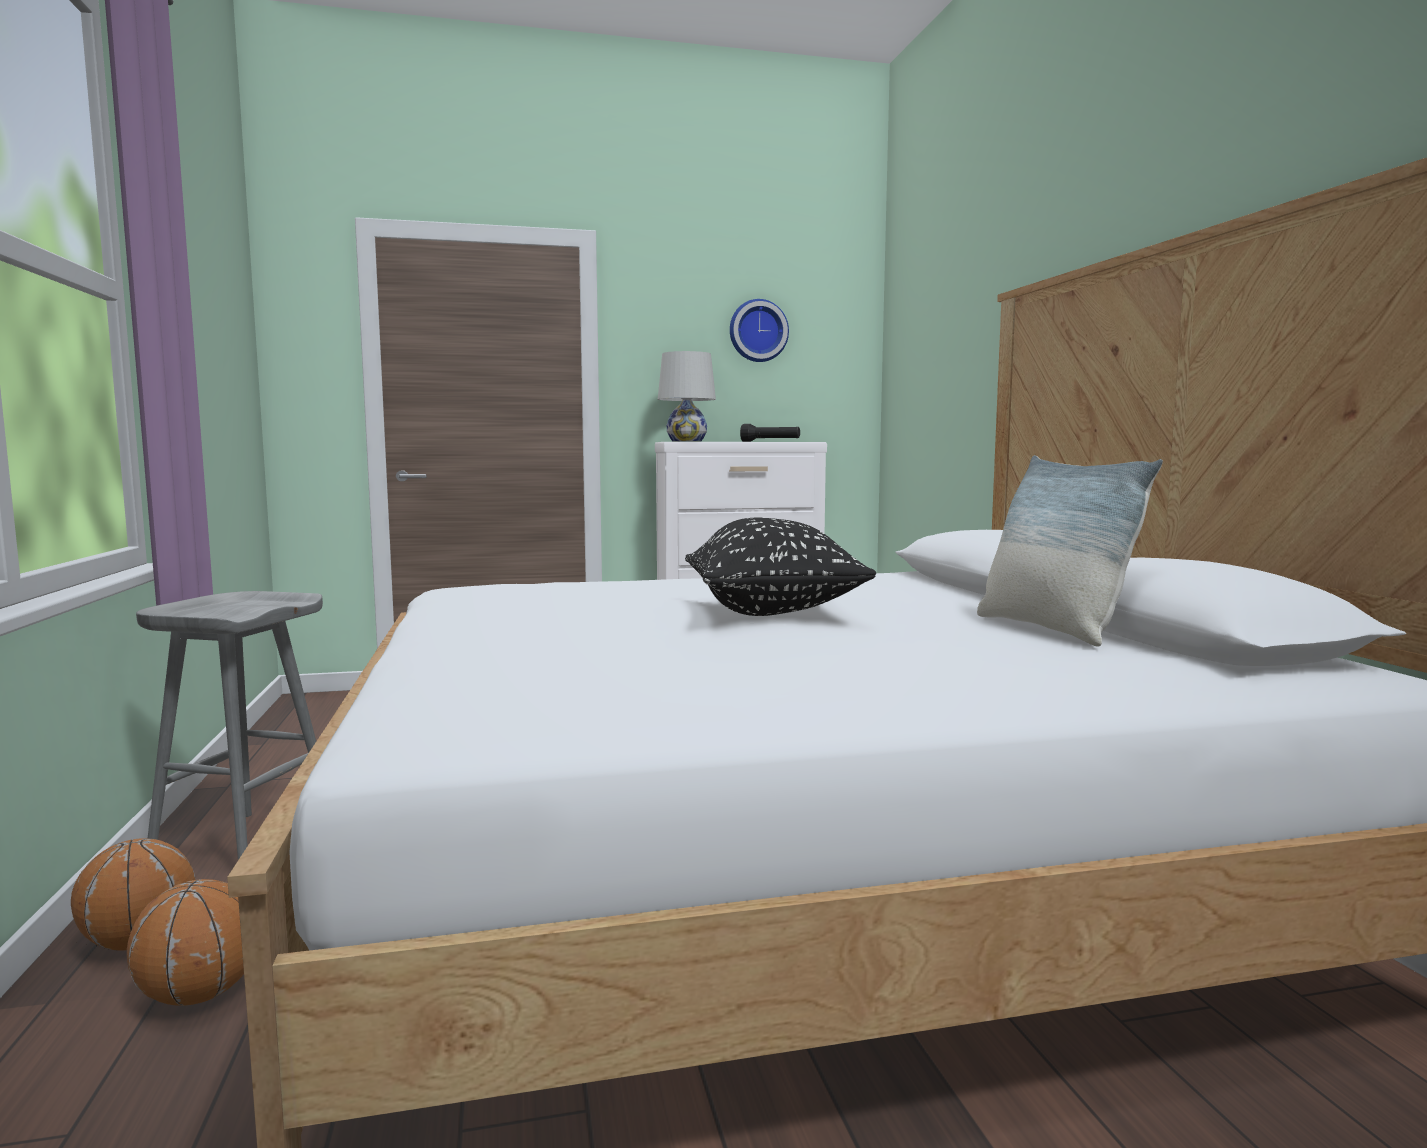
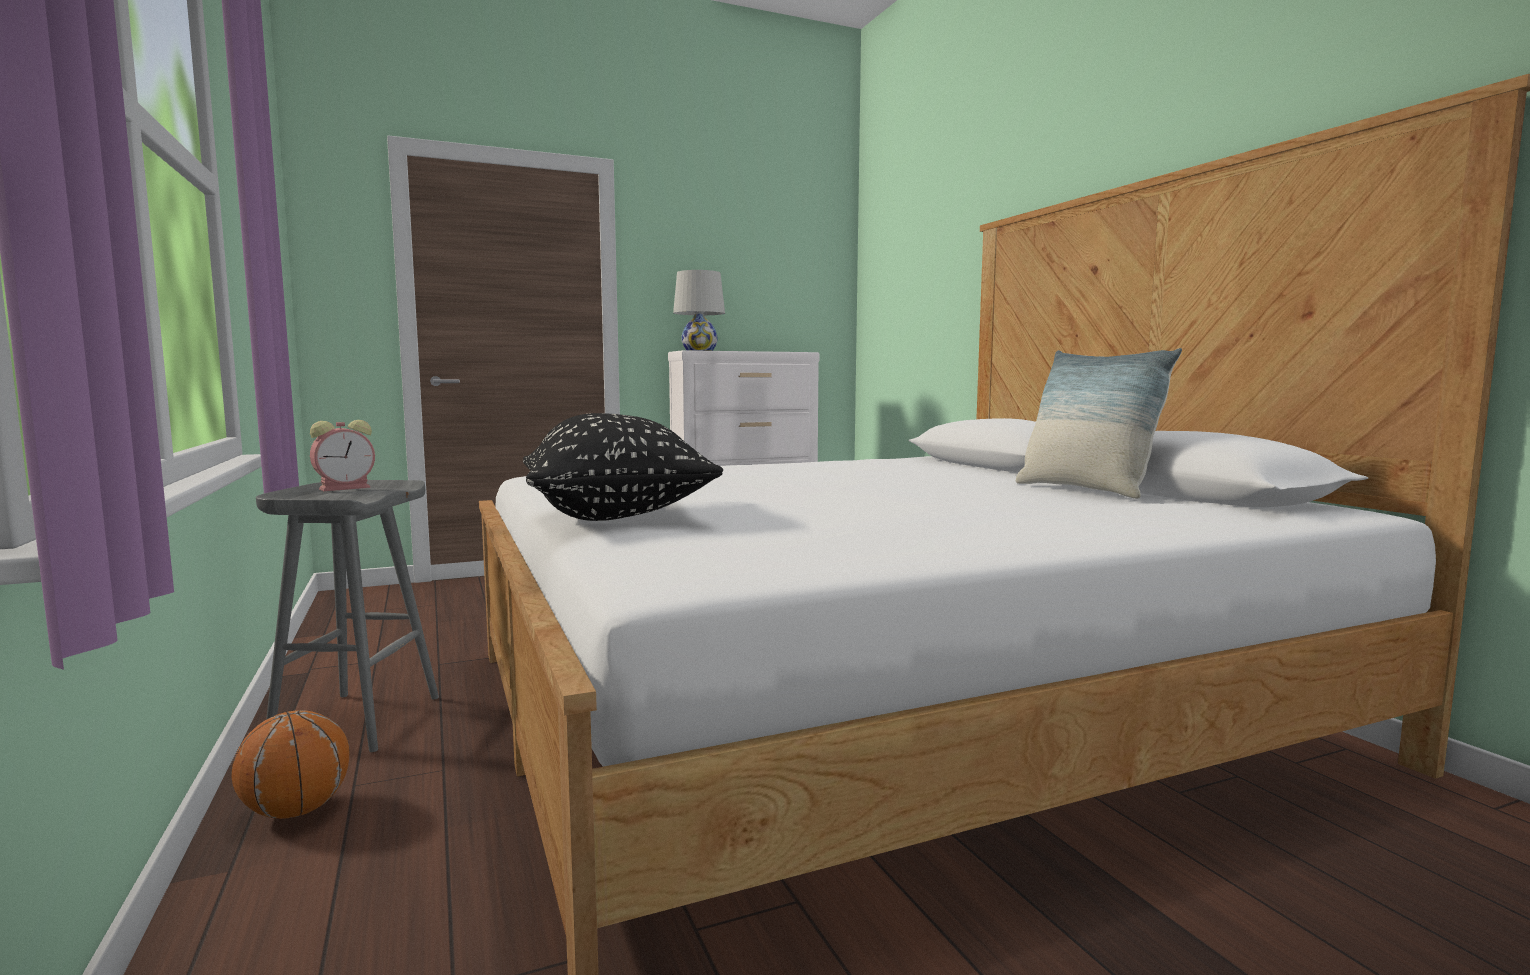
camera: 10 degrees left, 0 degrees up
basketball [127,879,244,1006] -> none
black pillow [685,518,876,616] -> black pillow moved to [523,413,723,521]
wall clock [730,299,789,362] -> none
black flashlight [740,424,800,442] -> none
none -> alarm clock [310,420,375,491]

